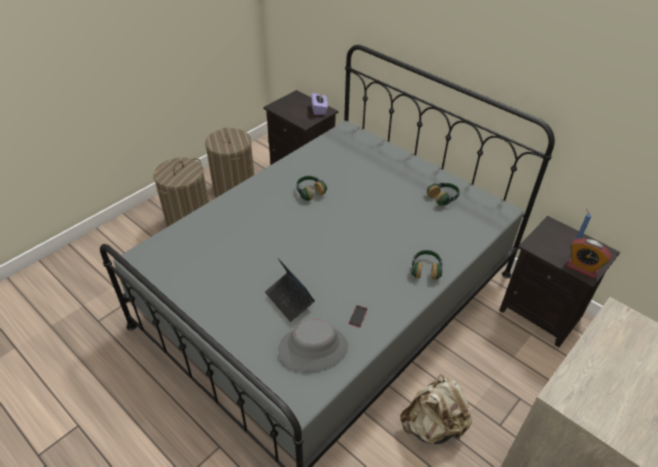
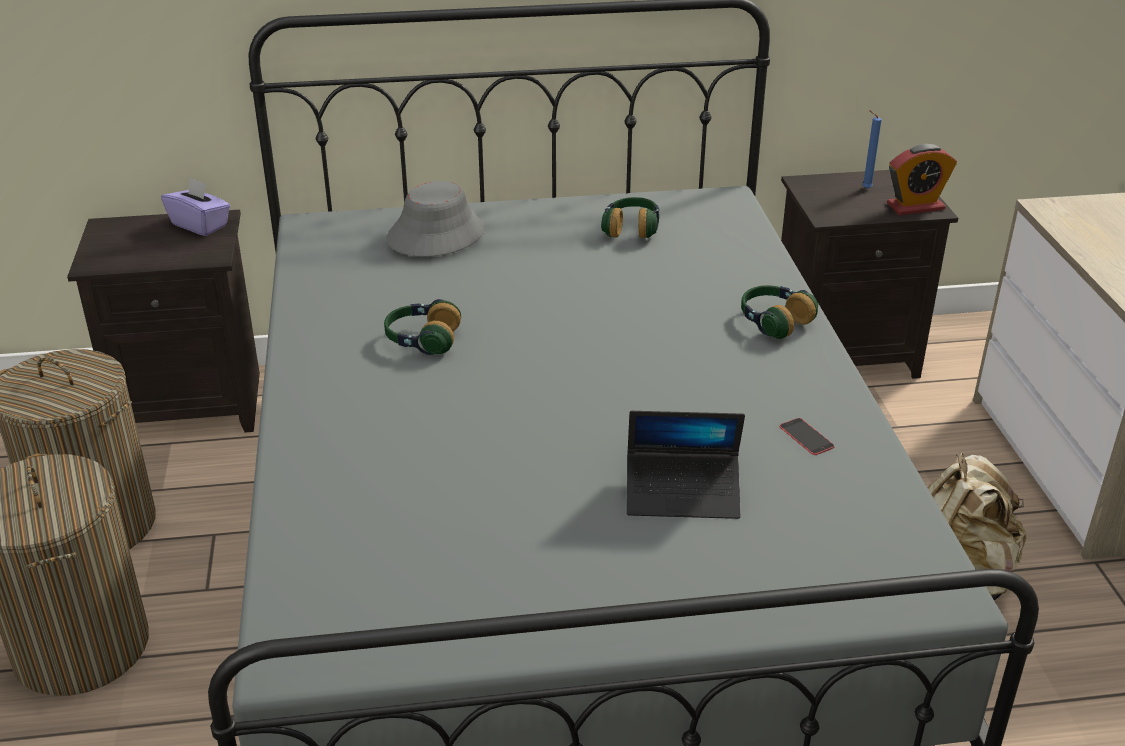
camera: 50 degrees left, 10 degrees down
grey hat [278,319,348,372] -> grey hat moved to [387,181,485,257]

